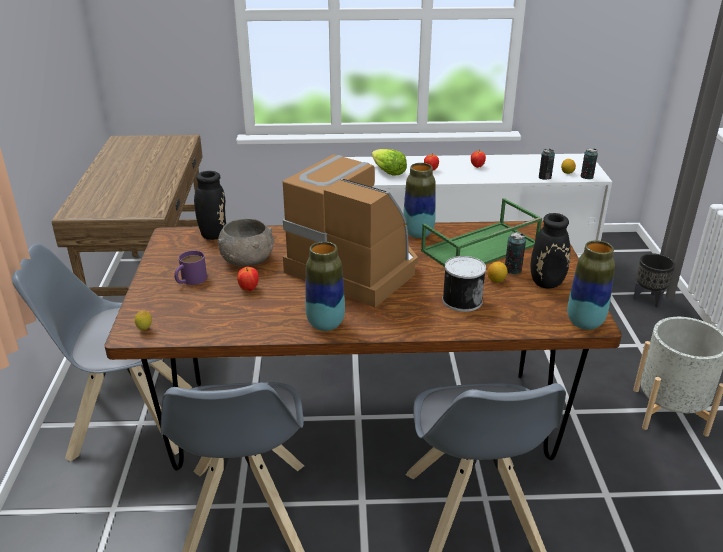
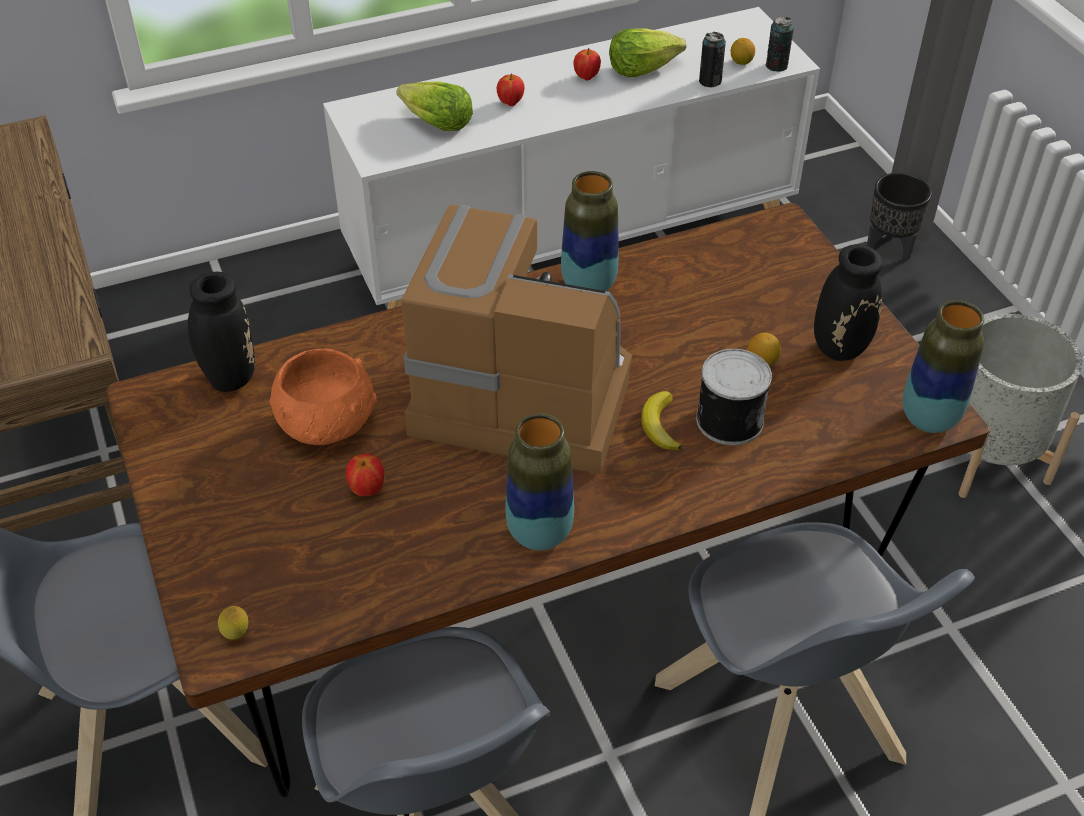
camera: 20 degrees left, 15 degrees up
purple mug [174,251,207,285] -> none
grey bowl [218,219,274,266] -> orange bowl [270,349,377,445]
green tray [421,198,542,267] -> none
can [505,232,526,274] -> none
none -> lettuce [609,28,686,78]
none -> banana [641,391,682,450]

